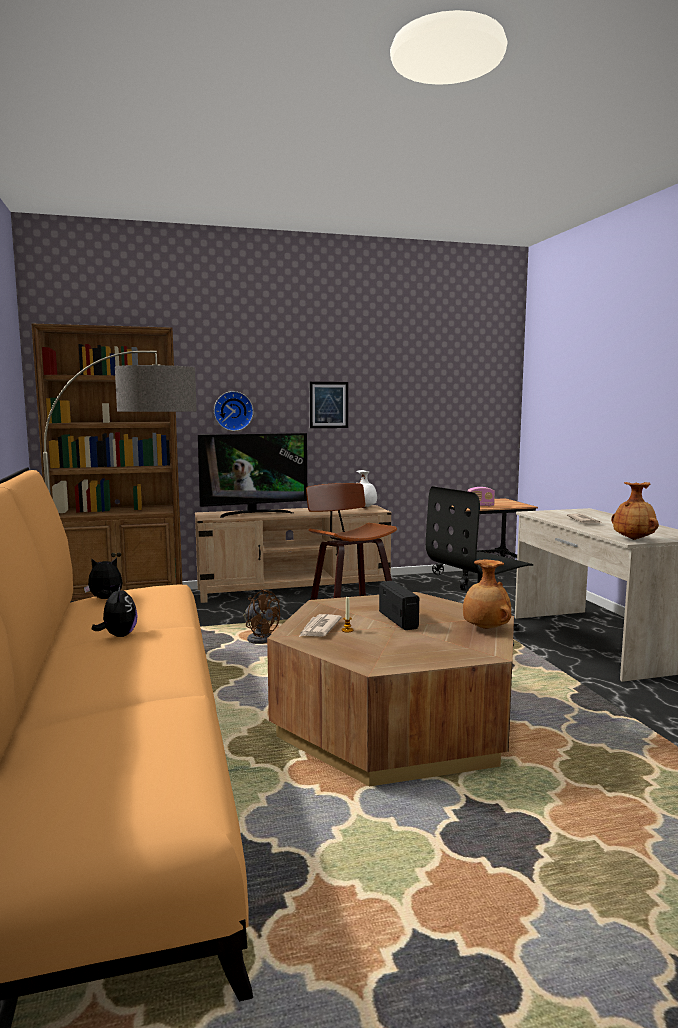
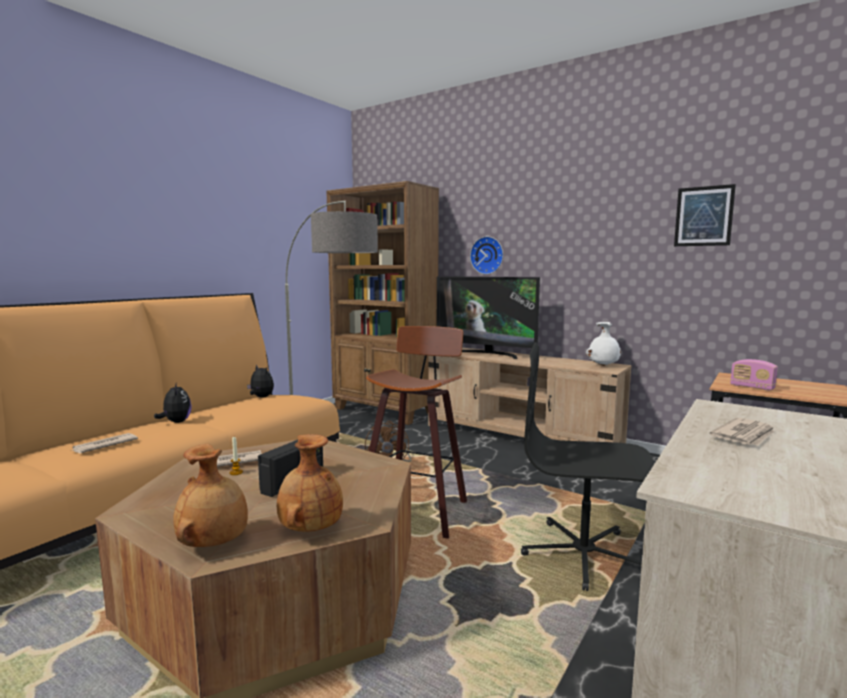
camera: 50 degrees right, 0 degrees up
plush toy [92,584,138,637] -> plush toy turned 60 degrees counterclockwise [154,382,192,423]
picture [310,382,348,428] -> picture moved to [674,184,736,246]
brown vase [611,482,659,540] -> brown vase moved to [173,444,248,547]
none -> newspaper [71,433,138,454]

